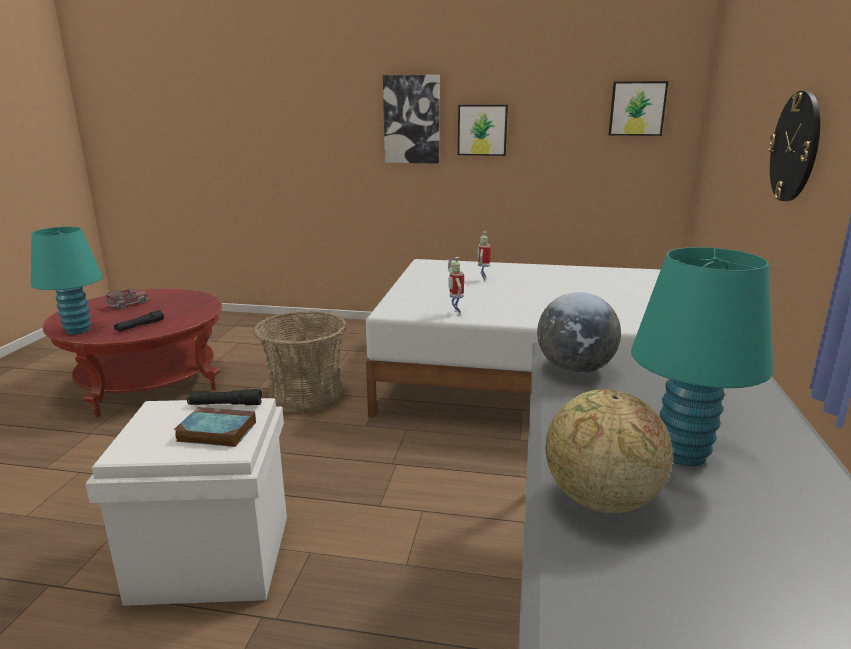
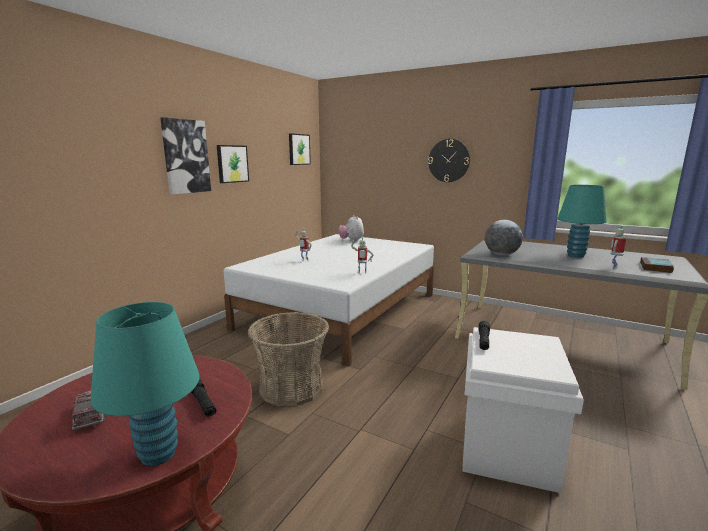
camera: 70 degrees left, 5 degrees down
book [174,407,256,447] -> book moved to [640,257,674,273]
globe [546,389,673,513] -> toy robot [610,225,626,269]
none -> plush toy [338,215,364,242]

